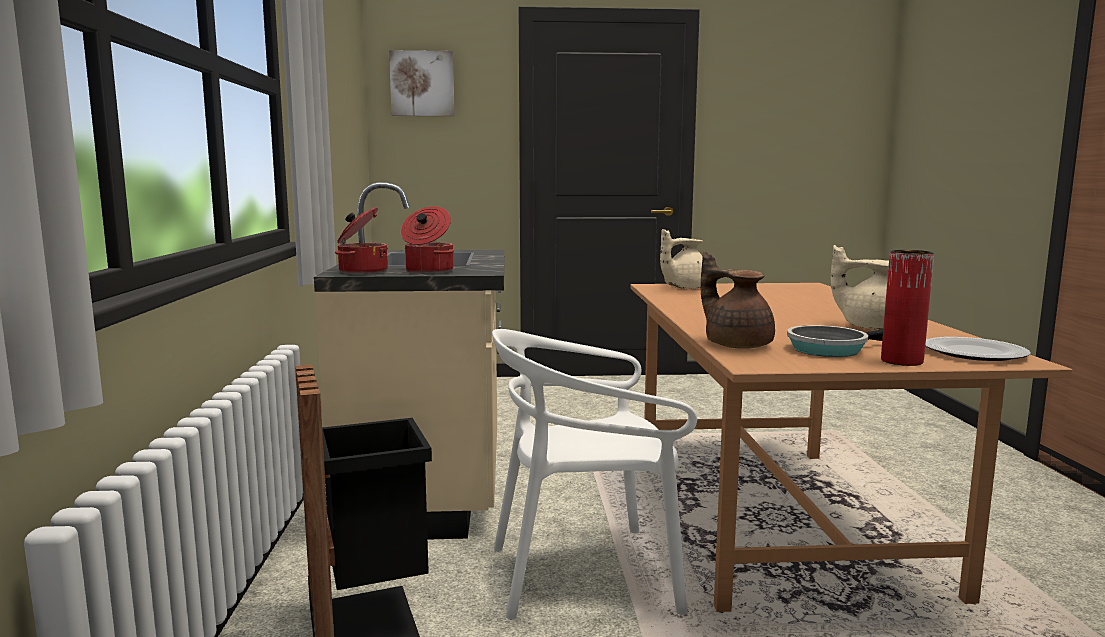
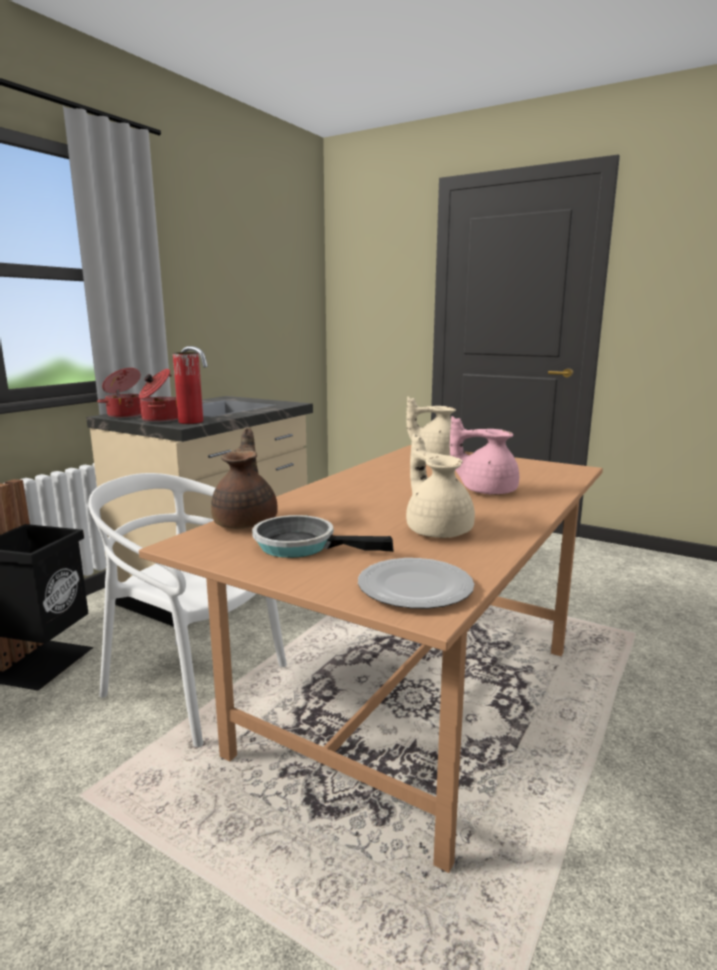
camera: 35 degrees right, 5 degrees up
picture [389,50,454,116] -> none
red vase [881,250,934,366] -> red vase moved to [173,352,203,424]
none -> pink teapot [450,416,519,495]

